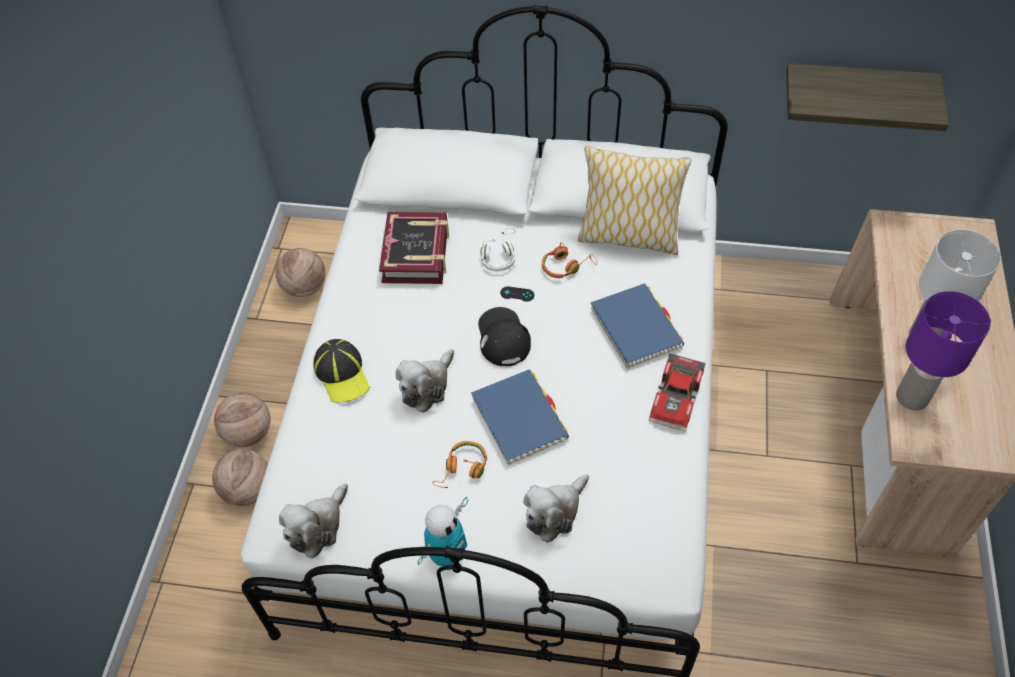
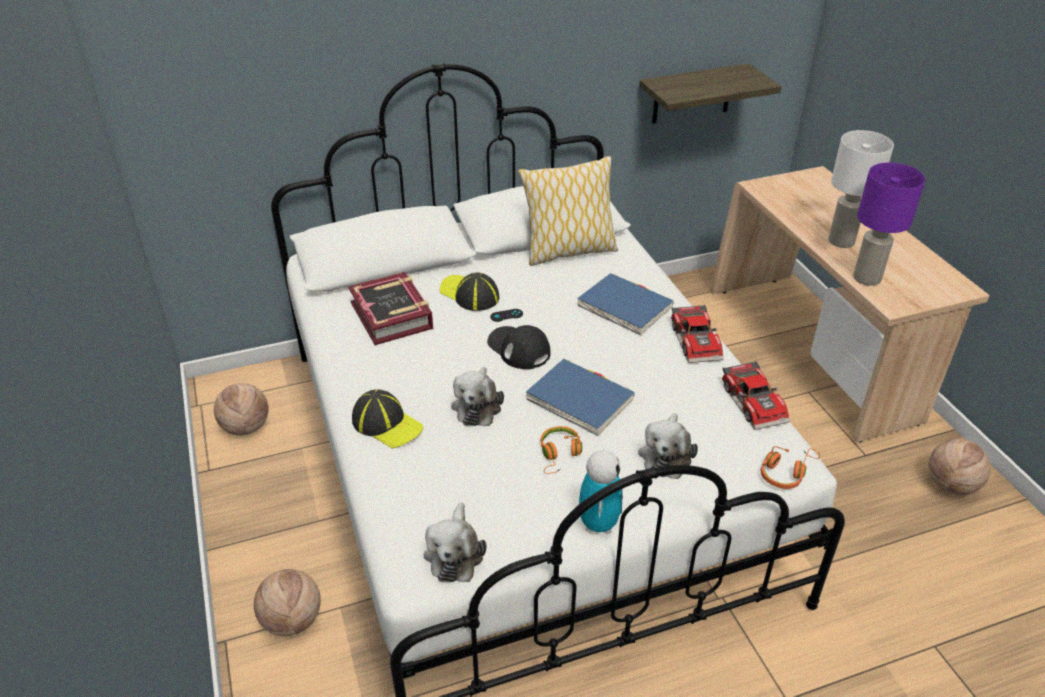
camera: 30 degrees left, 15 degrees down
basketball [214,393,271,447] -> basketball moved to [928,439,991,495]
white headphones [481,228,515,271] -> cap [440,273,499,311]
orange headphones [542,242,597,278] -> orange headphones moved to [761,446,820,489]
none -> toy car [722,361,790,430]

